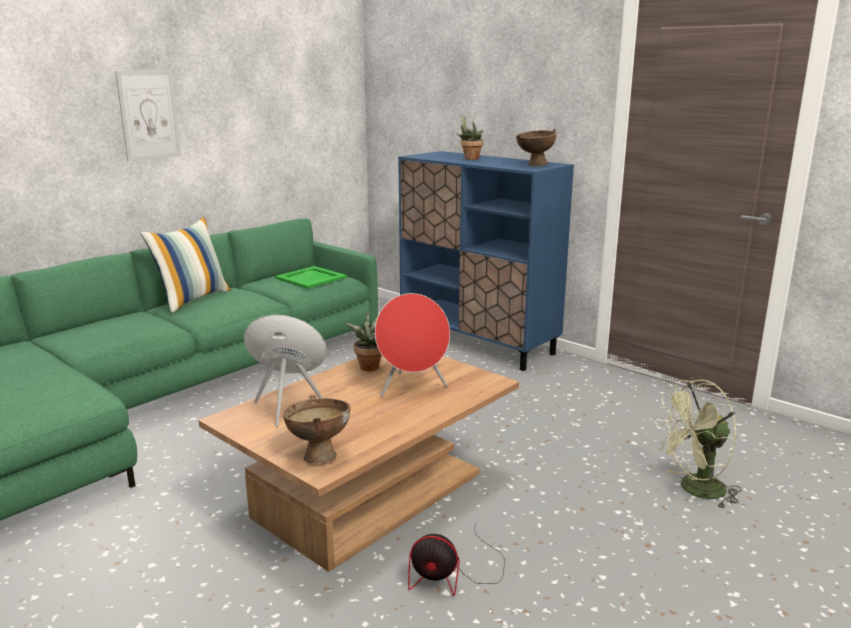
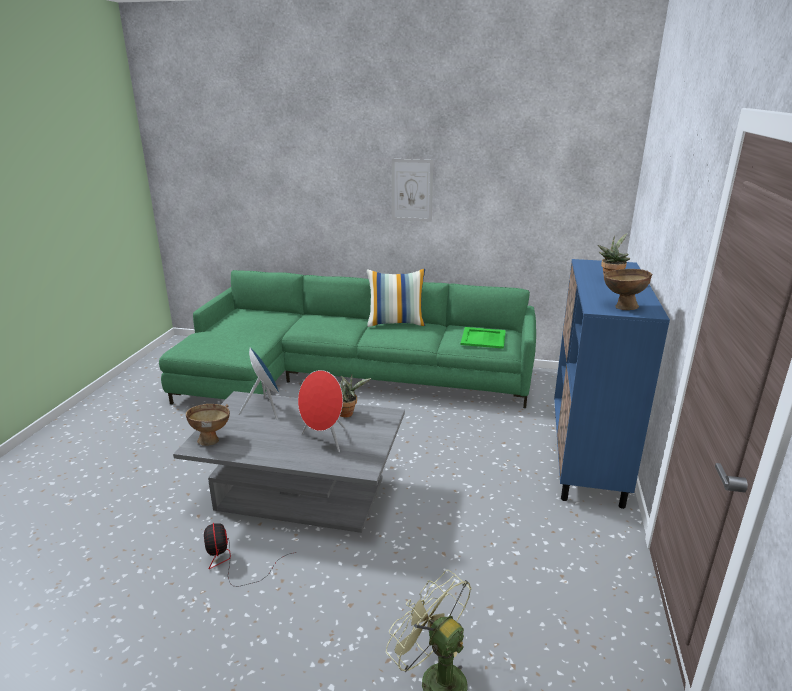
camera: 60 degrees right, 5 degrees up
brown coffee table [198,356,519,572] -> grey coffee table [173,391,405,533]

